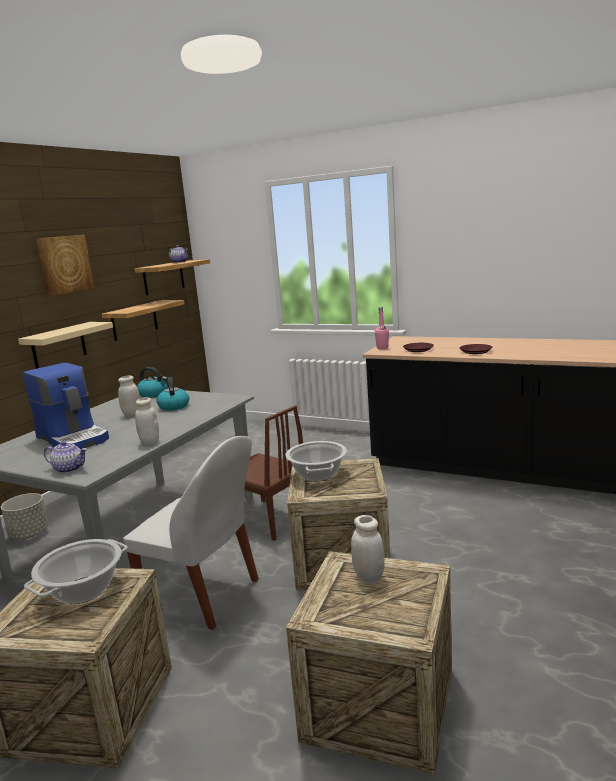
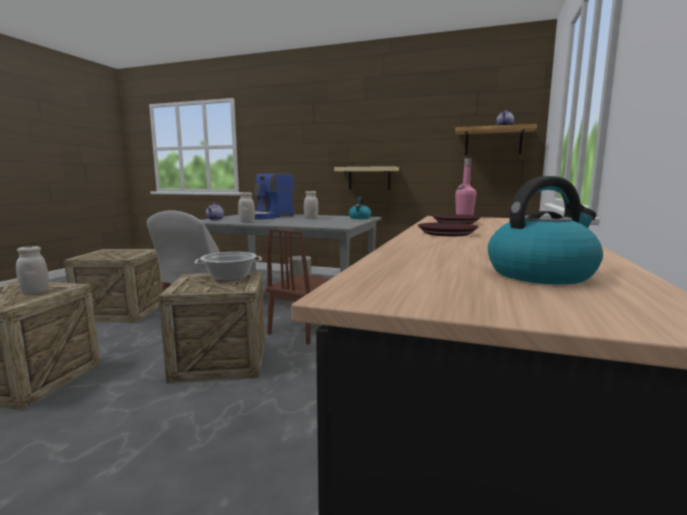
camera: 80 degrees right, 5 degrees down
cooking pot [24,539,128,604] -> none
picture [36,235,94,296] -> none
shelf [102,300,185,341] -> none
kettle [157,377,189,411] -> kettle moved to [488,176,603,285]

